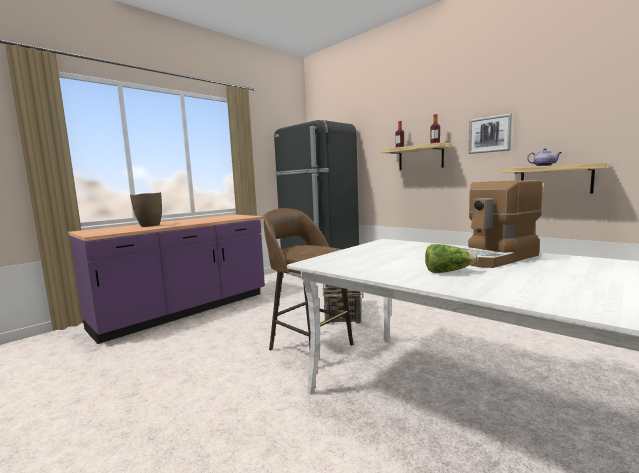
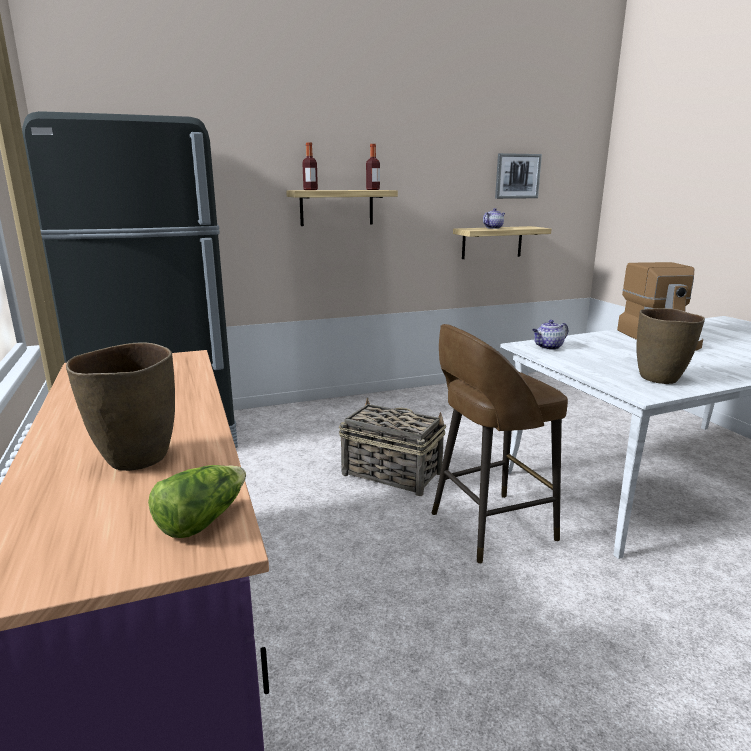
camera: 65 degrees left, 10 degrees up
lettuce [425,244,478,273] -> lettuce moved to [148,465,246,538]
picture [469,114,512,154] -> picture moved to [495,153,542,199]
none -> teapot [532,320,568,350]
none -> brown vase [636,308,705,384]

